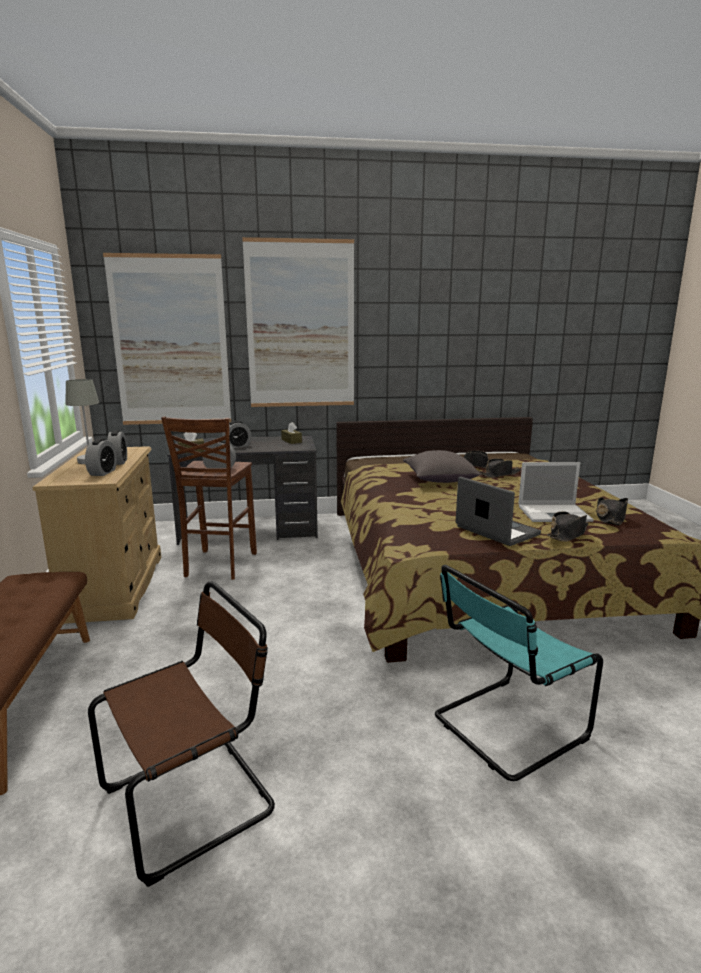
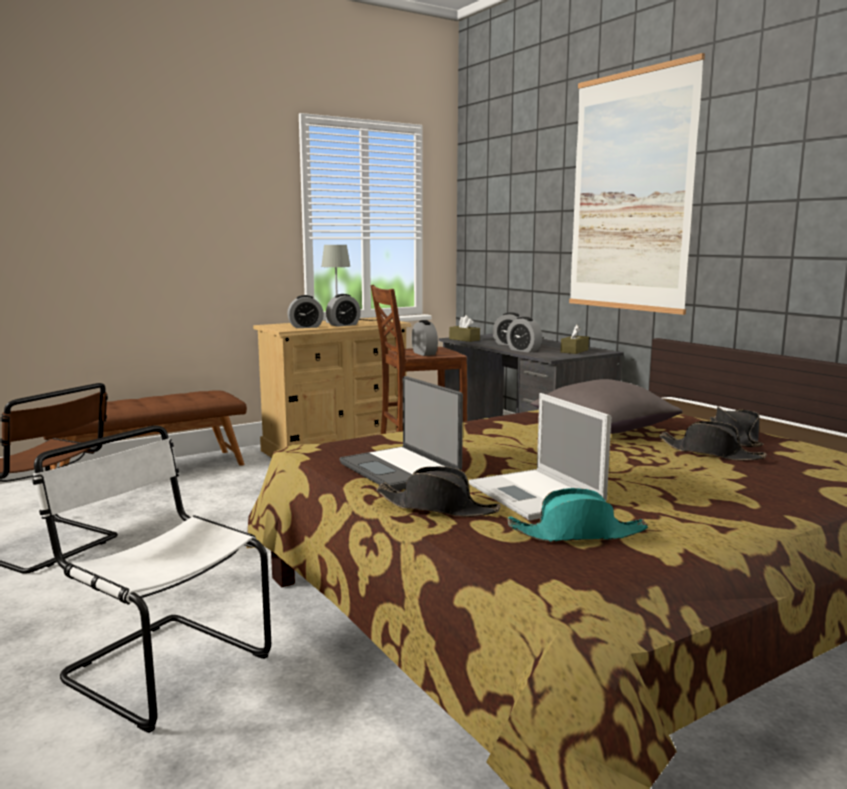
camera: 65 degrees right, 5 degrees down
picture [103,253,231,425] -> none
turquoise chair [435,565,603,781] -> white chair [32,425,271,733]
laptop [456,477,541,546] -> laptop turned 120 degrees clockwise [339,376,463,490]
black hat [596,497,628,525] -> turquoise hat [507,488,648,542]
none -> alarm clock [506,317,542,352]

